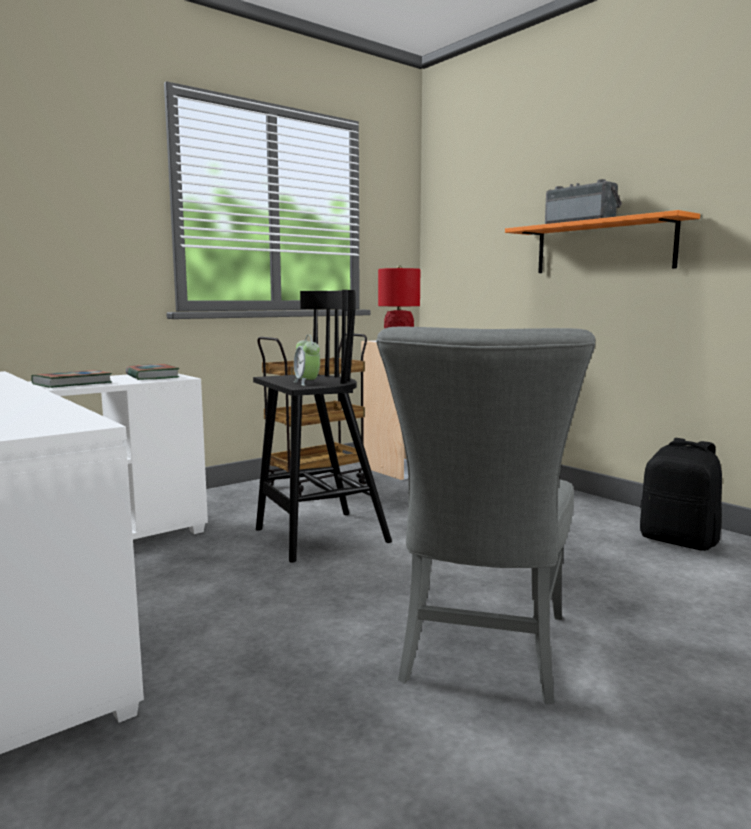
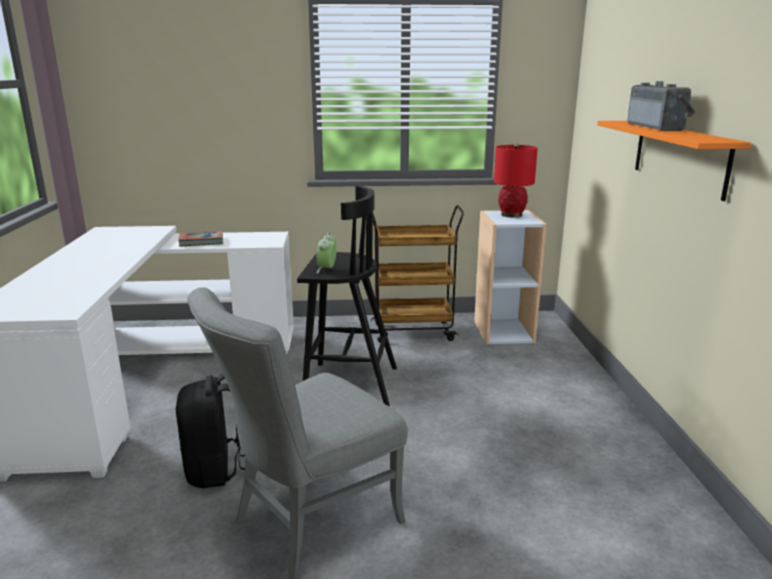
camera: 35 degrees right, 10 degrees up
book [126,364,180,380] -> none
black backpack [640,438,722,551] -> black backpack moved to [176,373,258,488]

